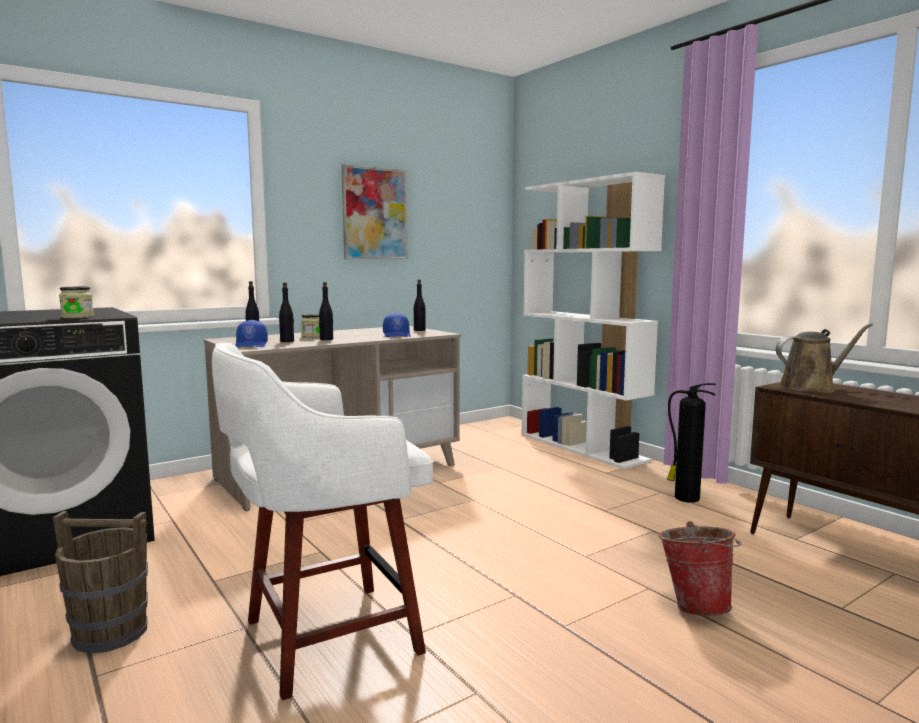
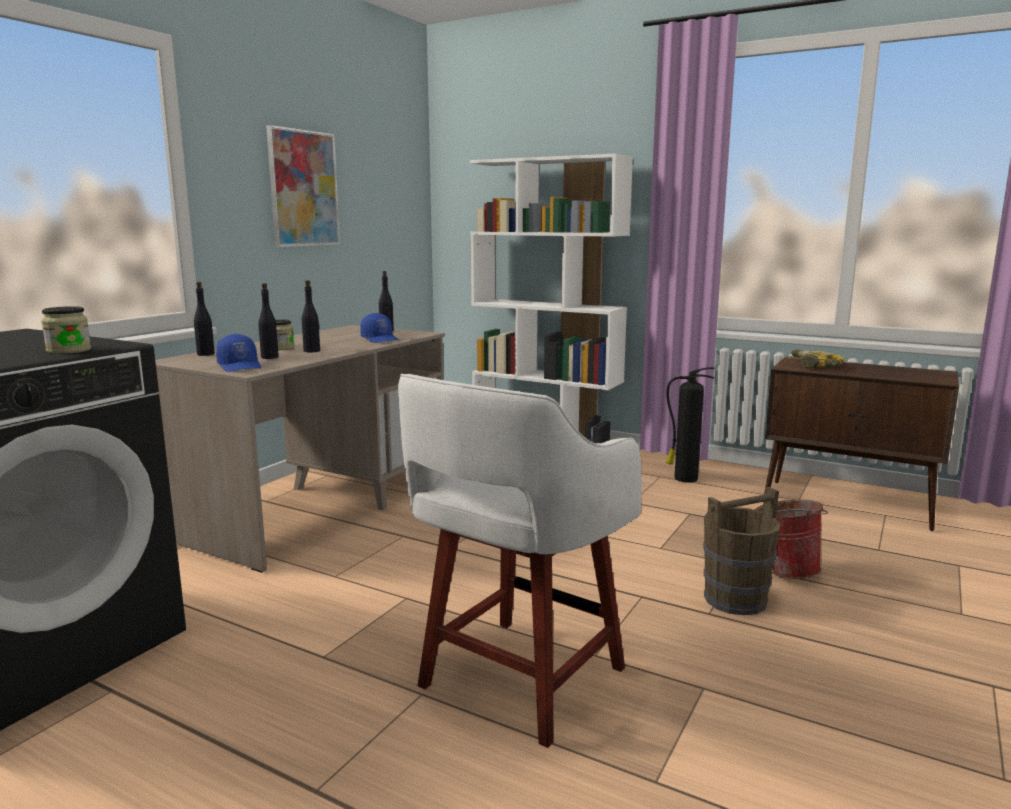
camera: 25 degrees left, 5 degrees up
brown bucket [53,511,148,654] -> brown bucket moved to [703,487,781,615]
brown watering can [775,323,873,393] -> power drill [786,349,845,368]

